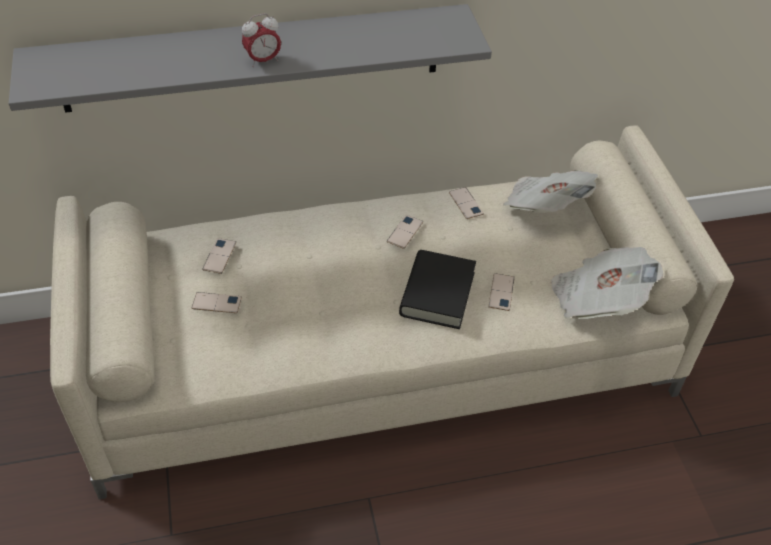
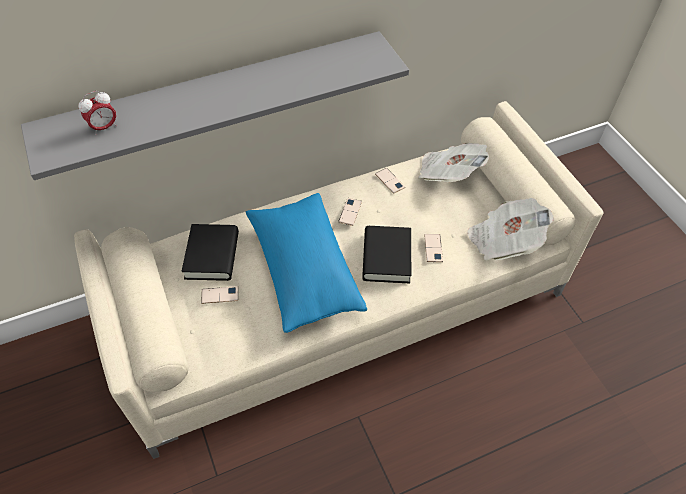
camera: 10 degrees left, 5 degrees up
phone [202,238,236,274] -> black book [182,224,239,281]
alarm clock [242,13,281,67] -> alarm clock moved to [78,91,117,135]
none -> blue pillow [246,193,367,333]

